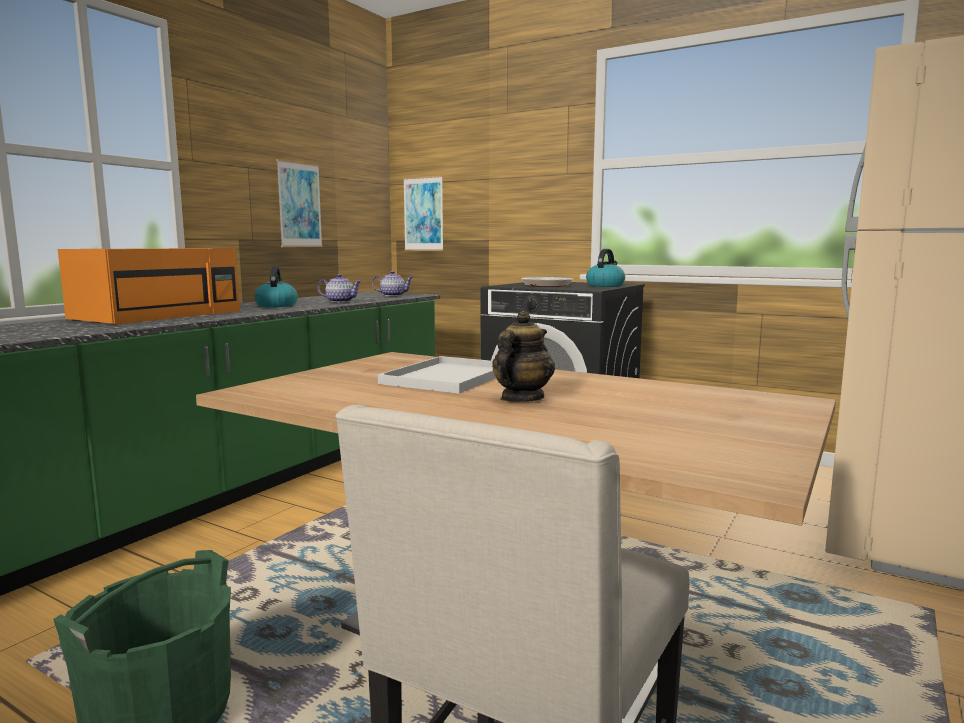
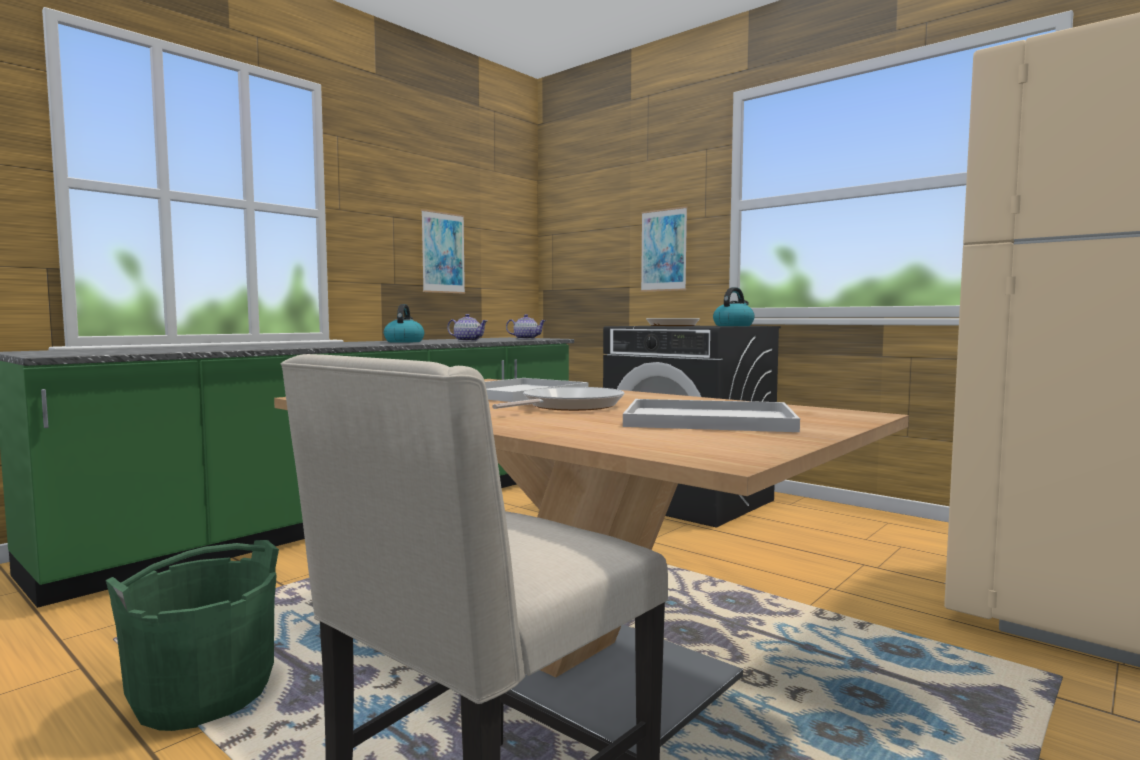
camera: 10 degrees right, 5 degrees down
orange microwave [58,248,240,324] -> none
picture [403,176,444,251] -> picture moved to [641,206,687,292]
teapot [492,311,555,402] -> frying pan [492,387,624,411]
none -> white tray [623,399,800,432]

